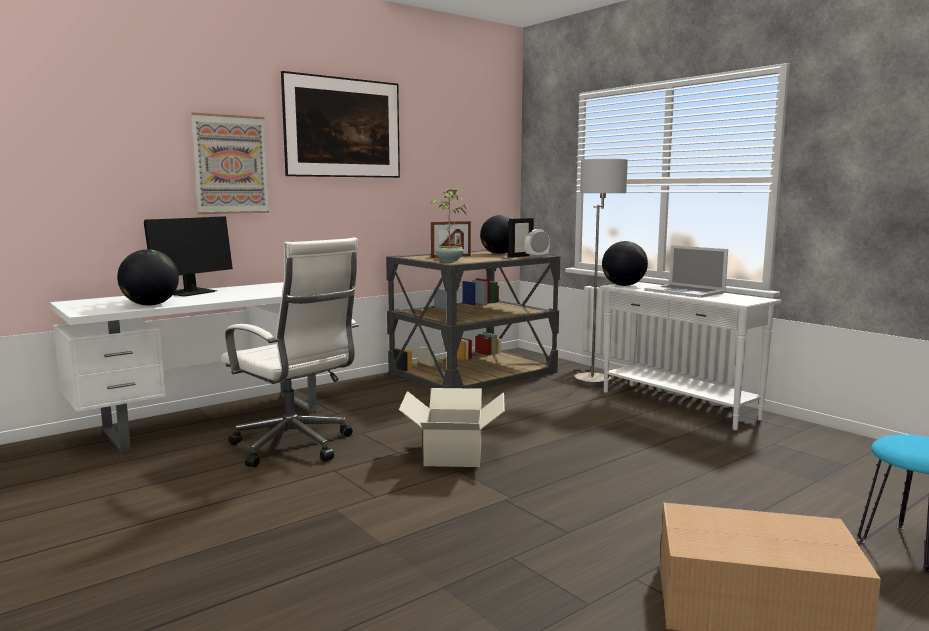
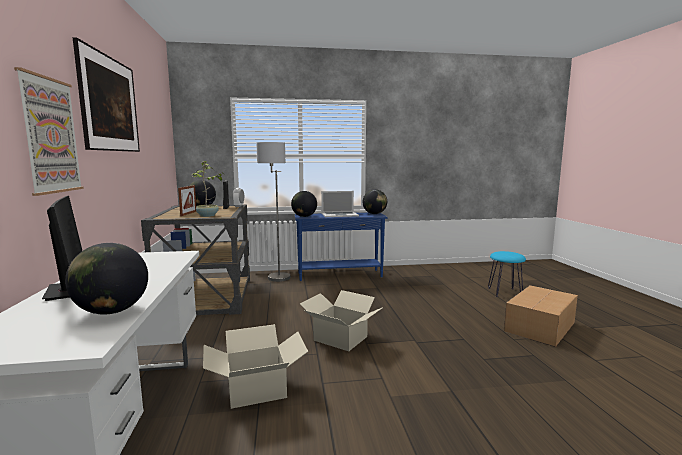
camera: 60 degrees left, 0 degrees up
white office chair [221,237,359,467] -> cardboard box [203,324,308,409]
white console table [599,282,781,431] -> blue console table [295,213,388,281]
none -> globe [362,189,387,214]

